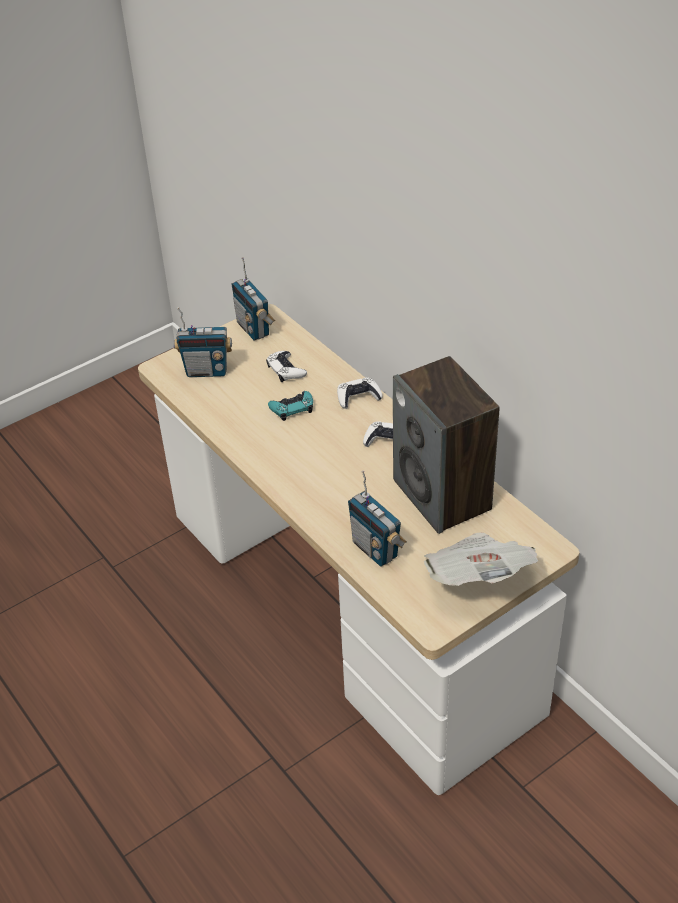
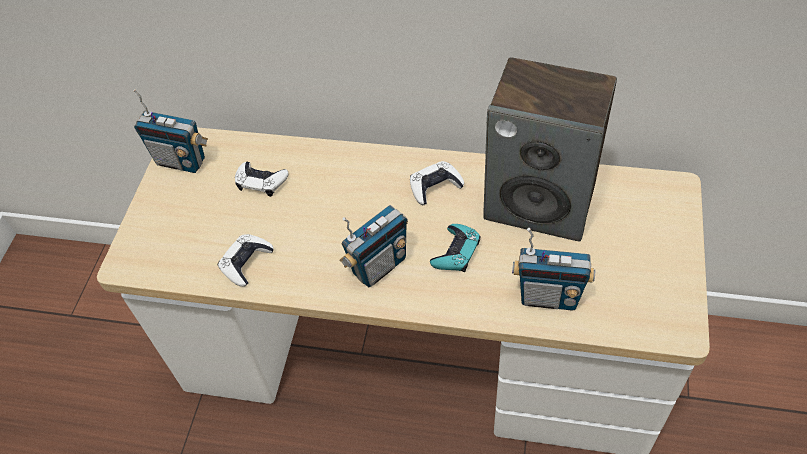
camera: 40 degrees left, 10 degrees up
radio [174,307,232,377] -> radio moved to [340,205,408,287]
turquoise game controller [268,391,313,421] -> turquoise game controller moved to [430,224,480,272]
white game controller [337,377,383,409] -> white game controller moved to [218,234,274,287]
newspaper [424,532,538,586] -> none

